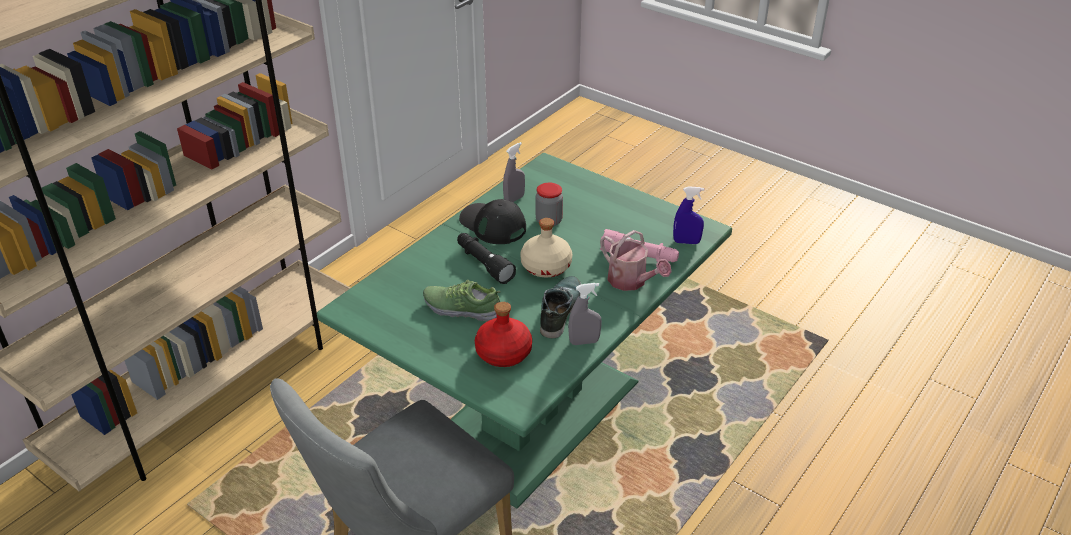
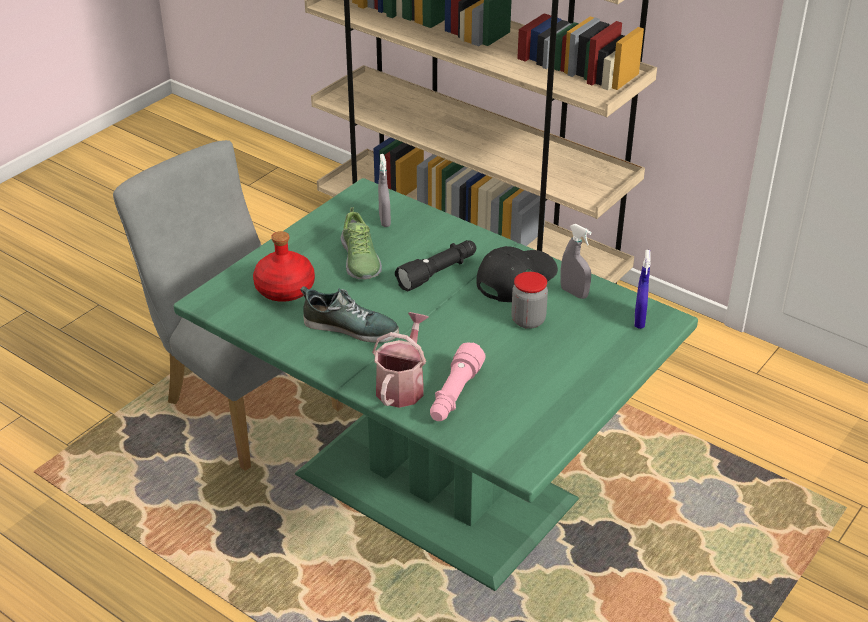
camera: 90 degrees right, 0 degrees up
shoe [423,280,500,321] -> shoe turned 150 degrees clockwise [341,207,382,280]
beige bottle [520,218,572,277] -> none
grey spray bottle [568,283,602,345] -> grey spray bottle moved to [378,154,391,227]
watering can [600,230,672,291] -> watering can turned 150 degrees clockwise [372,312,429,408]
blue spray bottle [673,186,704,244] -> blue spray bottle moved to [635,250,651,329]

